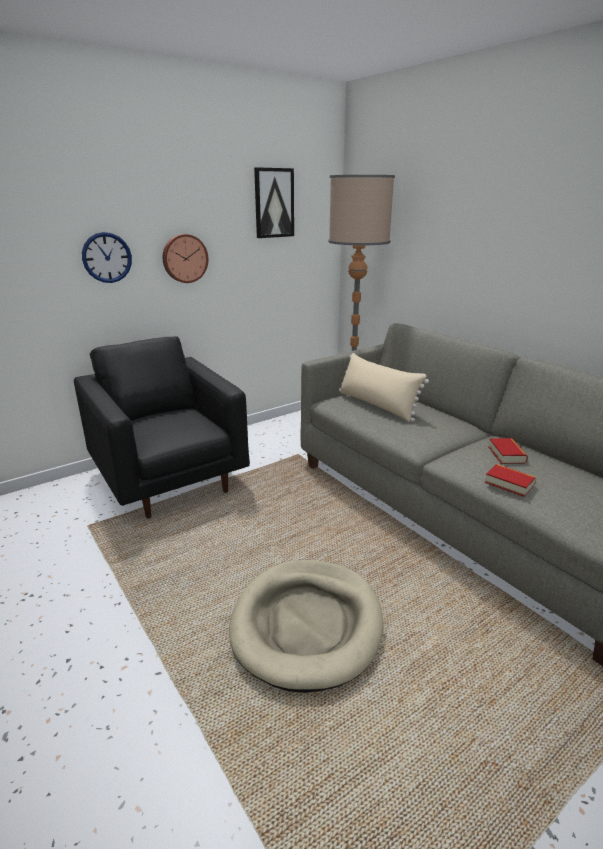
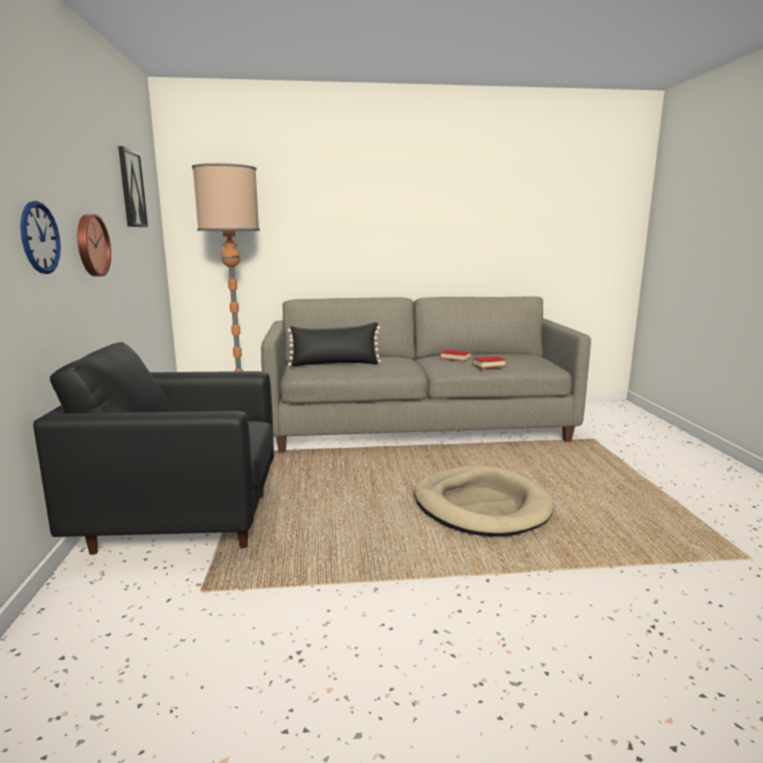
camera: 60 degrees left, 10 degrees down
beige pillow [339,353,429,422] -> black pillow [287,322,381,367]

